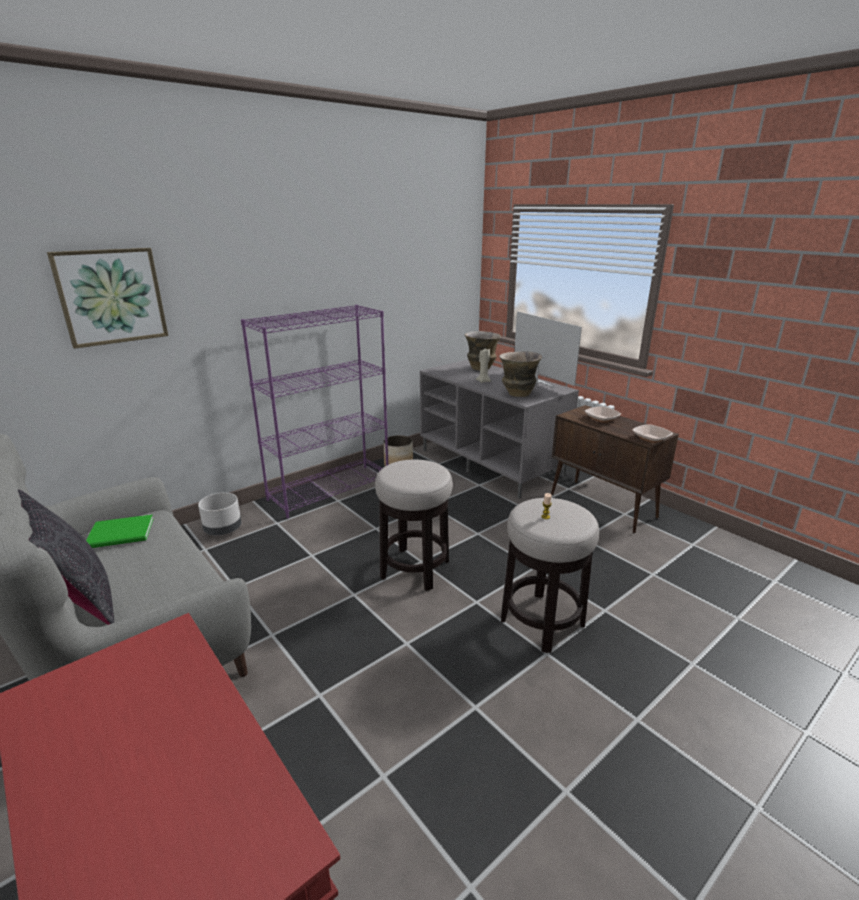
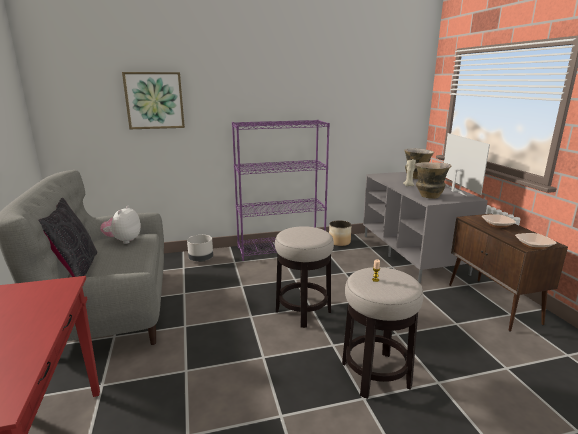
camera: 25 degrees right, 5 degrees down
green book [86,514,153,548] -> plush toy [100,206,141,244]

